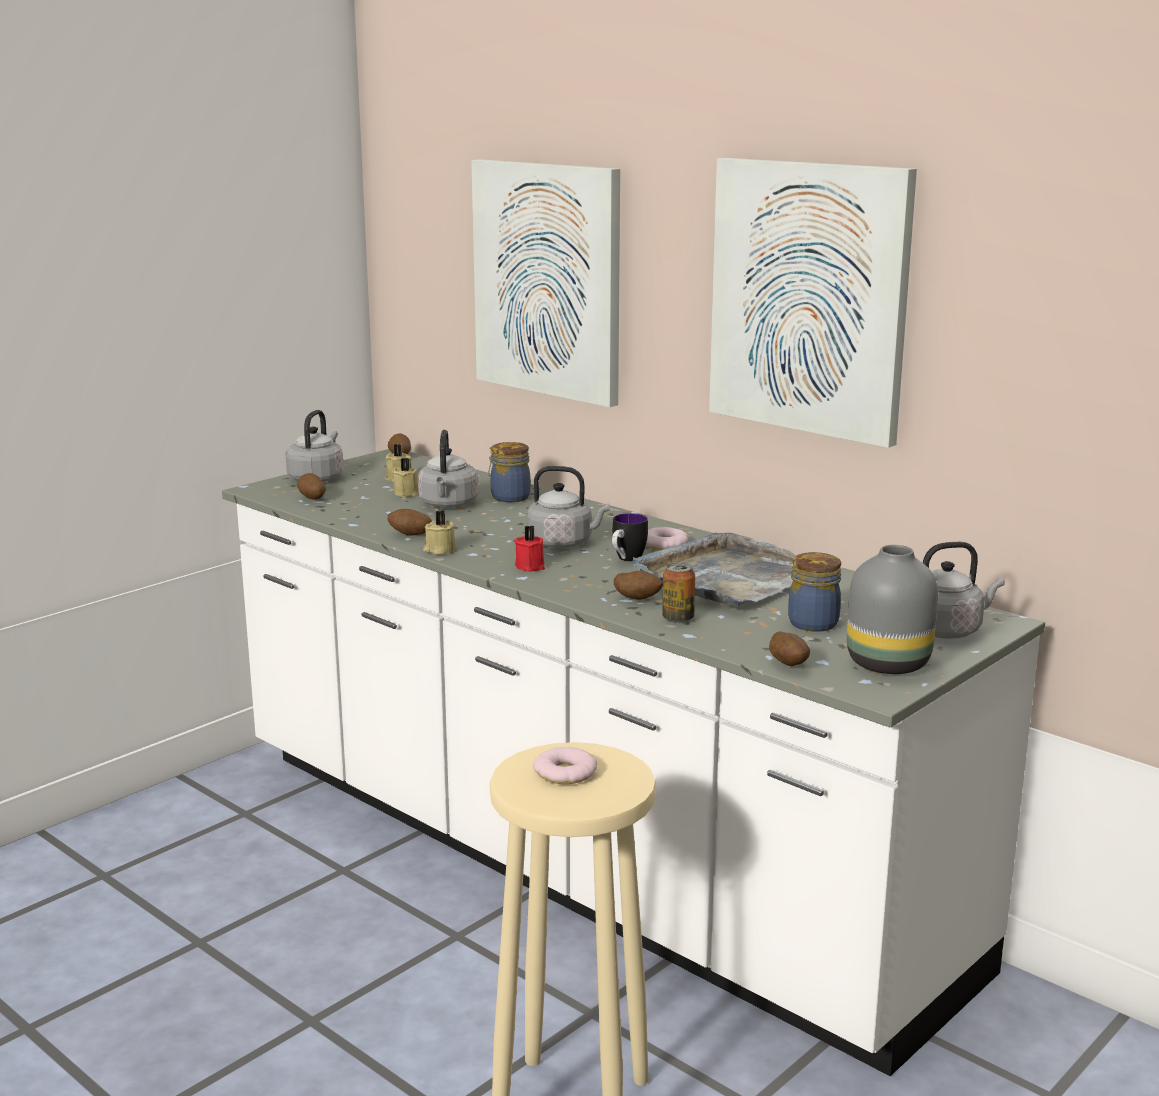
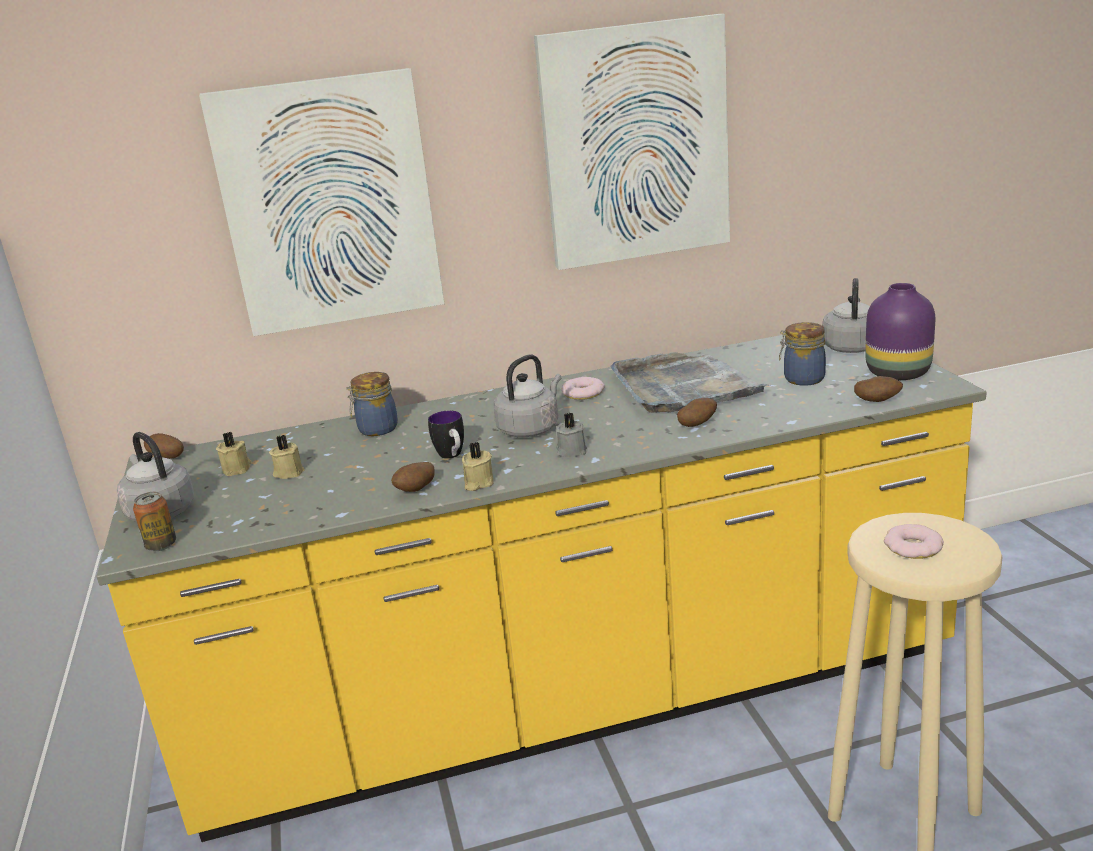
camera: 55 degrees left, 5 degrees up
white counter [222,449,1045,1076] -> yellow counter [97,335,987,842]
potato [297,473,326,500] -> none
grey kettle [418,430,478,508] -> none
red candle [514,526,545,572] -> grey candle [556,412,587,457]
mug [612,513,648,561] -> mug moved to [428,411,464,459]
can [662,562,695,623] -> can moved to [133,492,176,551]
grey vase [847,545,938,674] -> purple vase [865,283,935,380]

